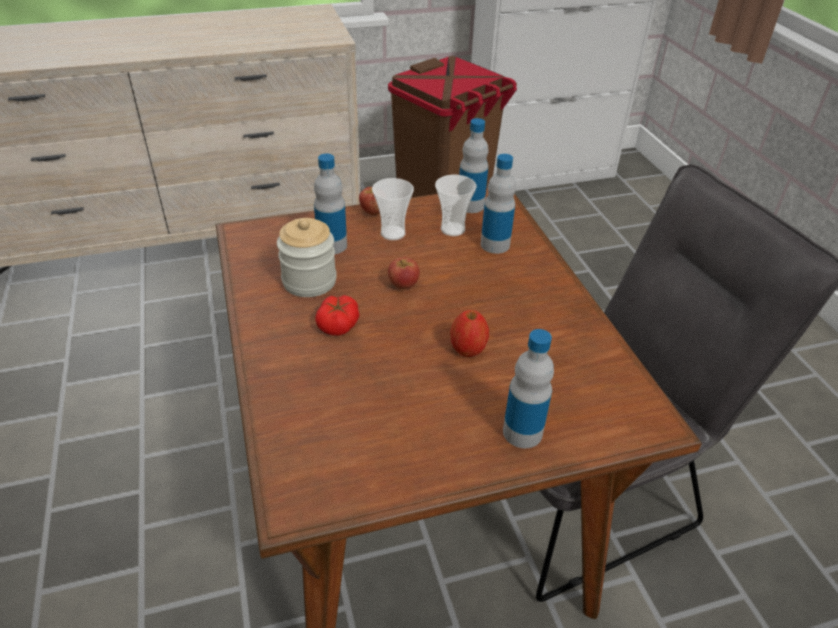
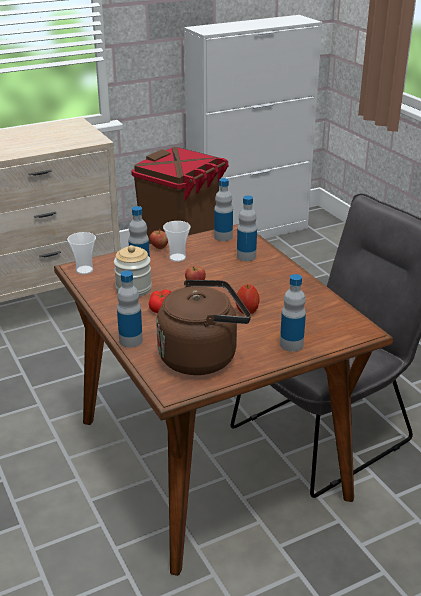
camera: 10 degrees left, 10 degrees down
cup [435,175,477,236] -> cup moved to [67,232,96,274]
none -> bottle [117,271,143,348]
none -> brown kettle [156,279,251,375]

